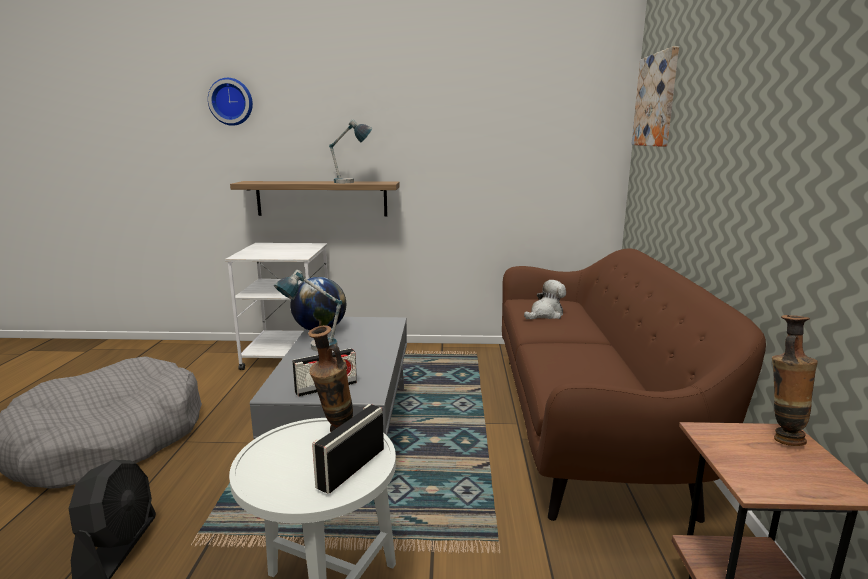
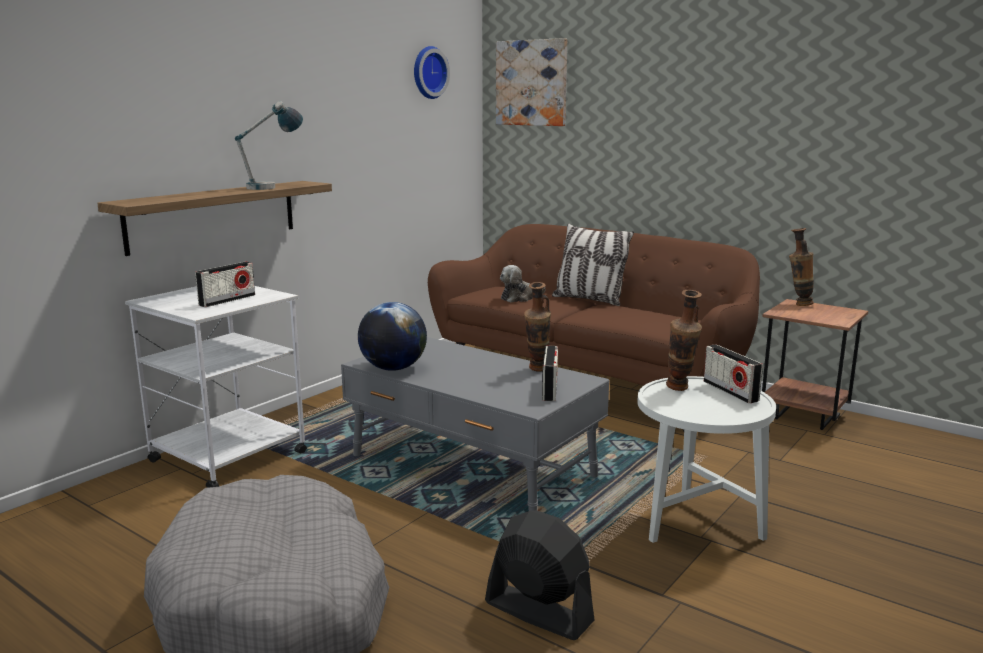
camera: 55 degrees left, 0 degrees up
wall clock [208,78,253,126] -> wall clock moved to [414,46,450,99]
table lamp [274,270,342,351] -> none
plush toy [524,280,566,320] -> plush toy turned 120 degrees counterclockwise [500,265,546,303]
none -> radio [195,262,255,307]
none -> vase [524,282,551,372]
none -> pillow [552,223,634,306]

